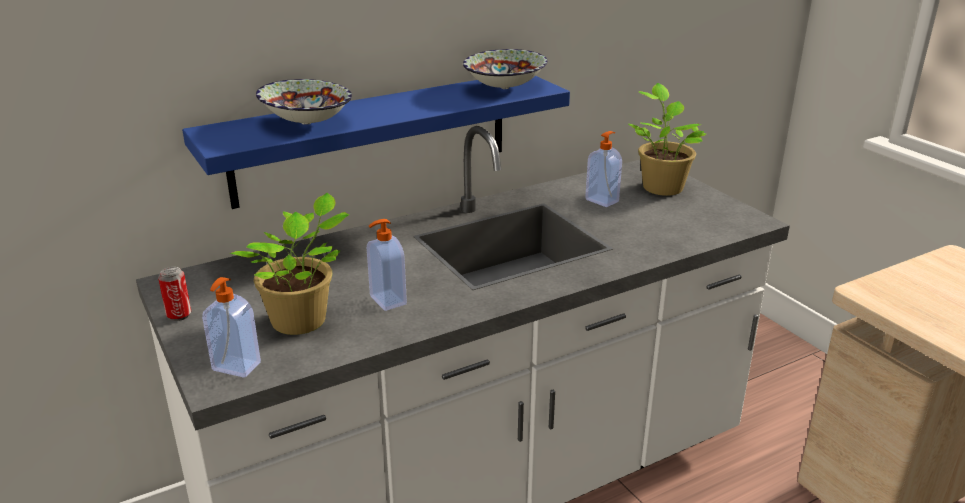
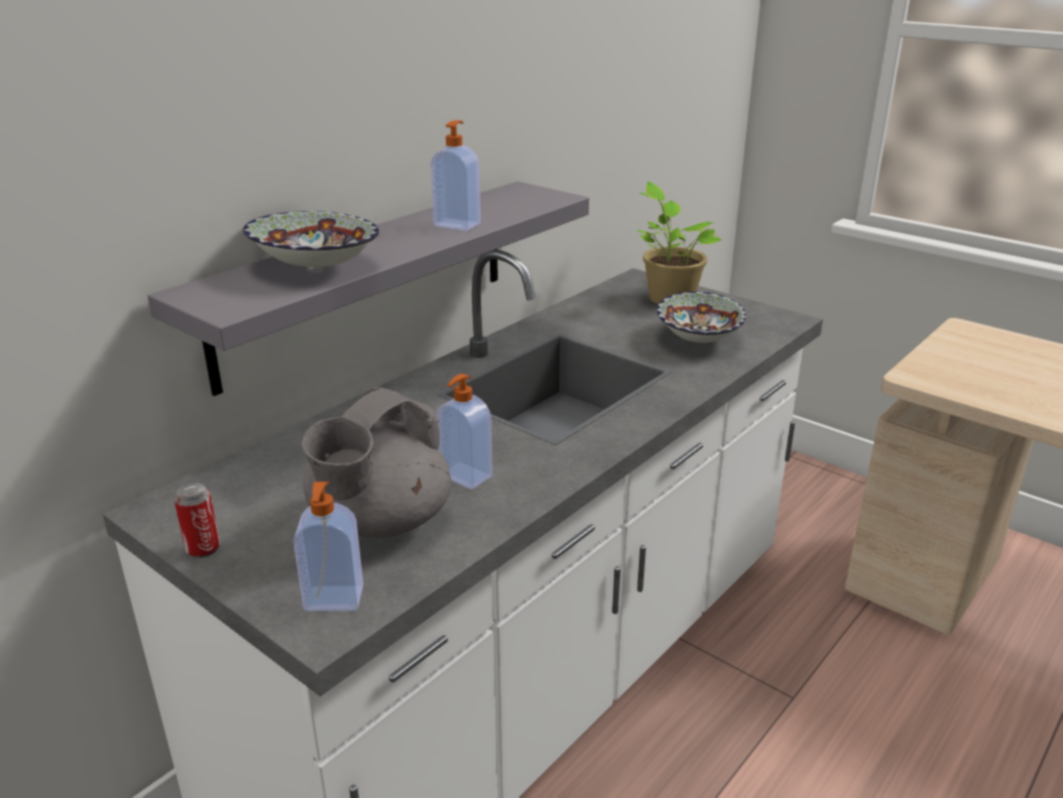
camera: 20 degrees left, 0 degrees up
blue shelf [182,76,570,209] -> grey shelf [148,181,589,396]
potted plant [229,193,350,335] -> grey teapot [302,387,451,538]
bowl [463,49,548,89] -> bowl moved to [657,292,746,343]
soap dispenser [585,131,622,207] -> soap dispenser moved to [431,120,481,231]

